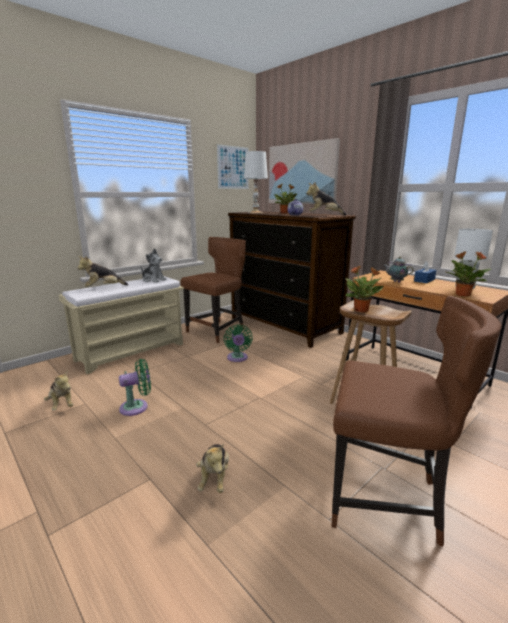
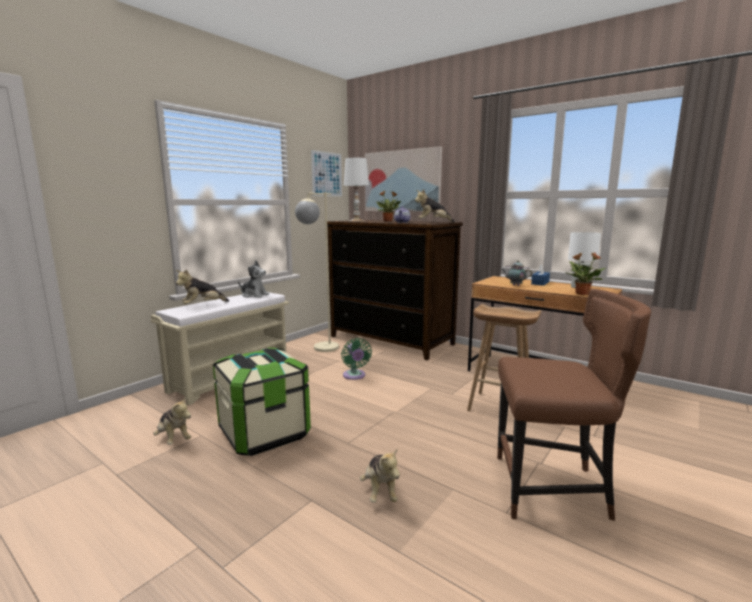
camera: 10 degrees left, 5 degrees down
green fan [119,359,151,416] -> storage box [213,347,311,456]
brown chair [180,237,246,343] -> beige floor lamp [295,192,339,352]
potted plant [345,266,384,313] -> none

